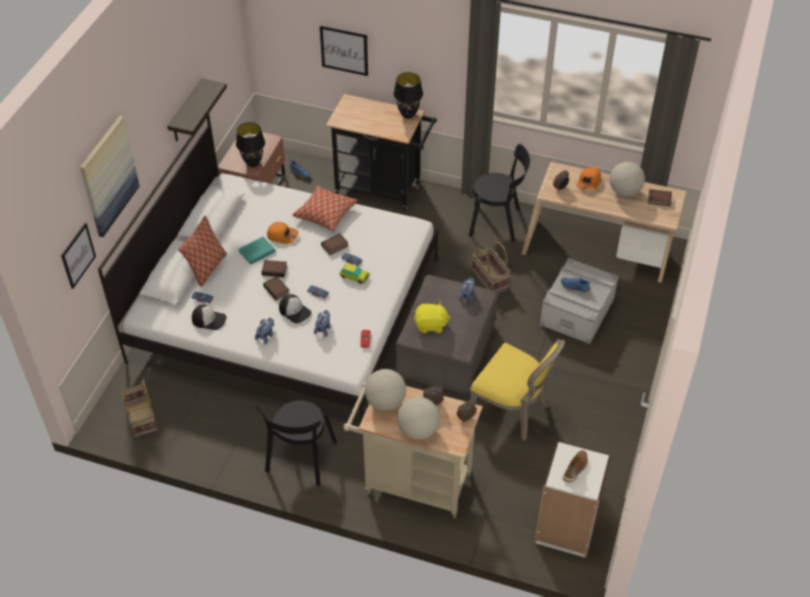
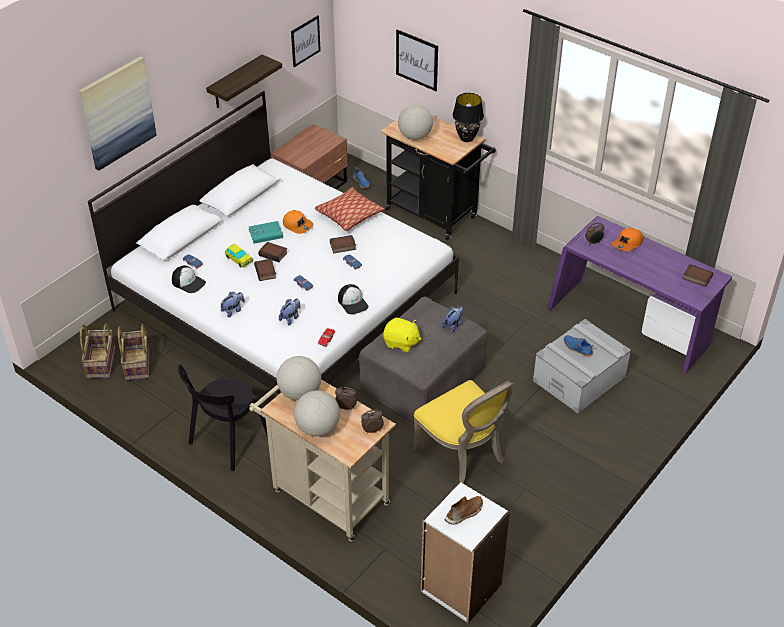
camera: 20 degrees right, 5 degrees down
picture [61,223,96,289] -> picture moved to [291,16,321,67]
pillow [178,216,227,287] -> none
black table lamp [236,122,265,167] -> none
cap [279,294,311,323] -> cap moved to [338,284,369,314]
toy car [340,263,370,284] -> toy car moved to [225,244,253,268]
black chair [469,144,530,242] -> none
basket [472,242,511,293] -> basket moved to [118,324,149,381]
beige desk [522,162,686,283] -> purple desk [547,216,732,373]
globe [610,162,645,197] -> globe moved to [398,105,433,140]

